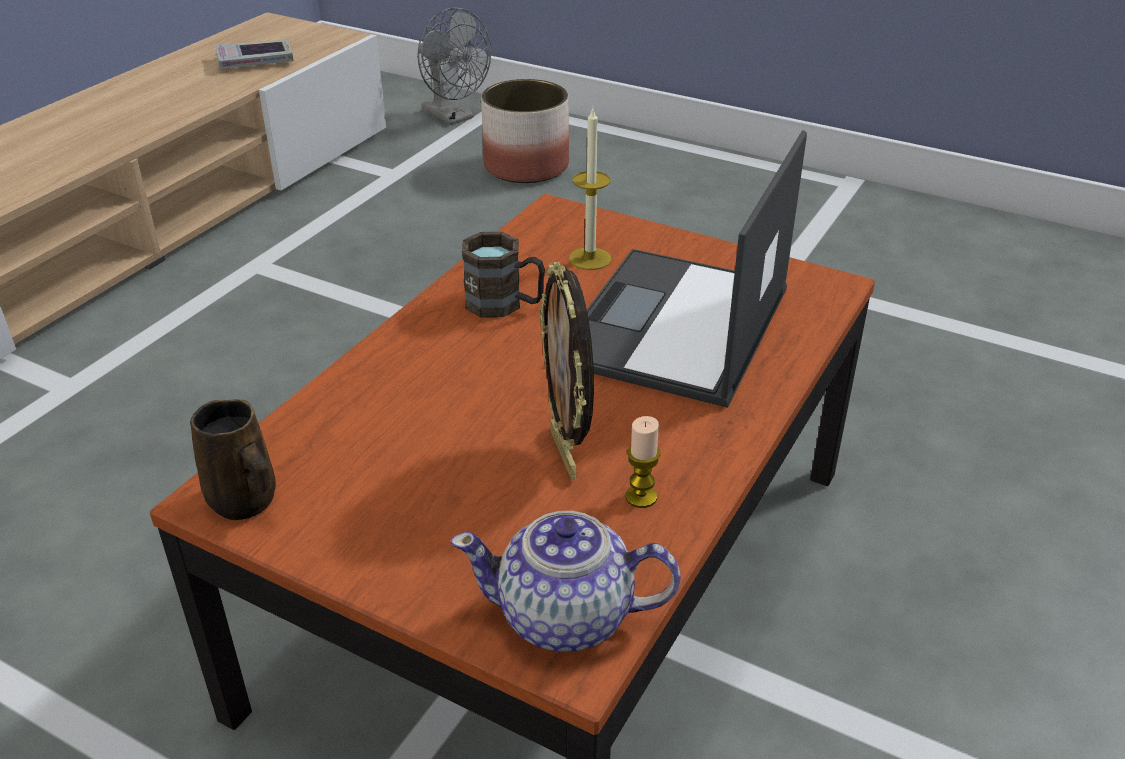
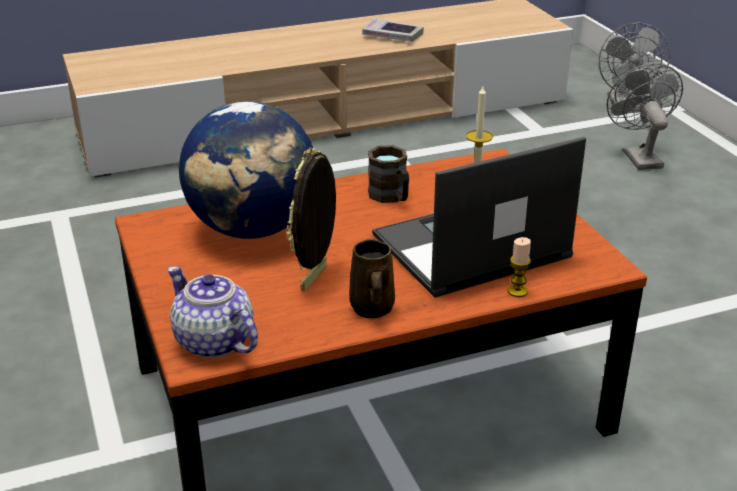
camera: 40 degrees right, 5 degrees down
brown mug [190,399,276,520] -> brown mug moved to [349,239,395,318]
book [215,40,294,69] -> book moved to [362,18,424,42]
planter [481,79,569,183] -> grey fan [607,63,683,170]
candle [626,416,661,508] -> candle moved to [508,237,531,297]
none -> globe [179,101,313,239]

